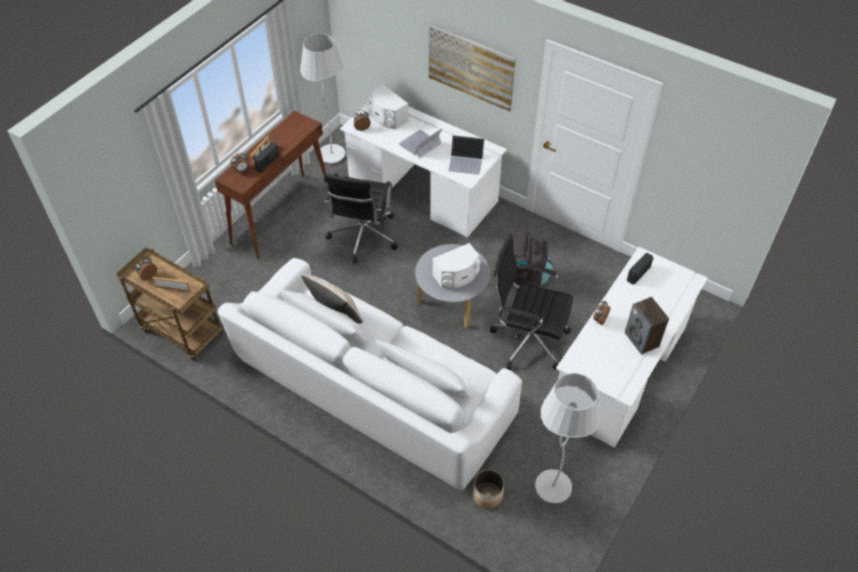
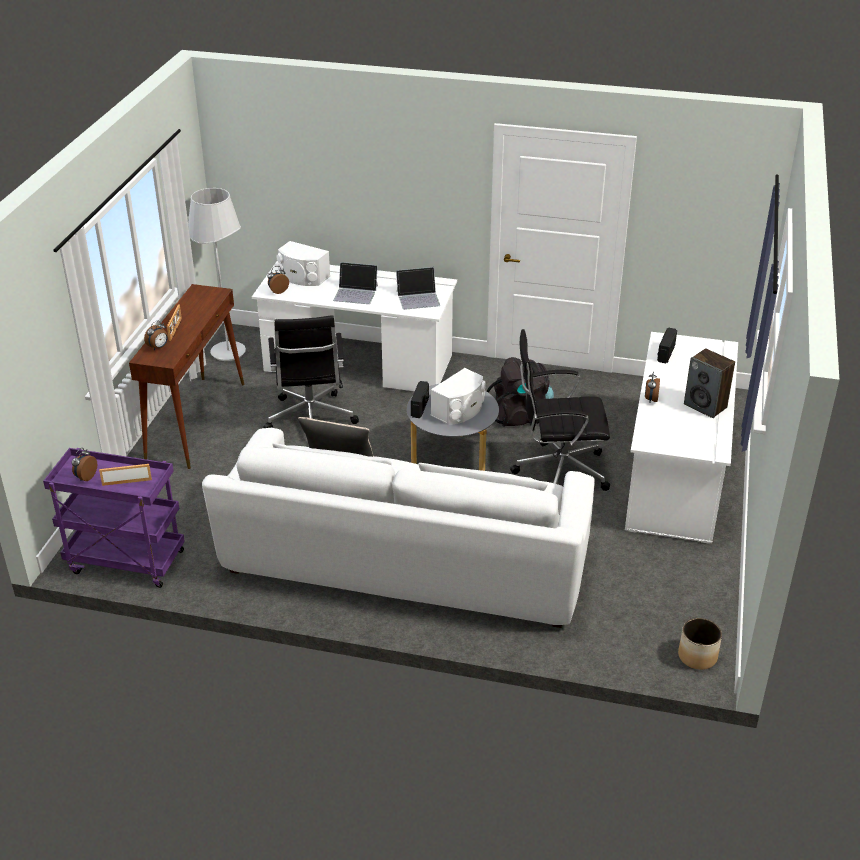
camera: 20 degrees left, 15 degrees down
brown cart [116,247,223,361] -> purple cart [43,448,185,588]
radio [254,142,279,173] -> radio moved to [411,381,429,418]
laptop [399,129,442,158] -> laptop turned 105 degrees counterclockwise [333,262,378,304]
picture [429,24,516,111] -> none
planter [473,470,504,509] -> planter moved to [678,618,722,670]
white floor lamp [535,373,600,503] -> none

